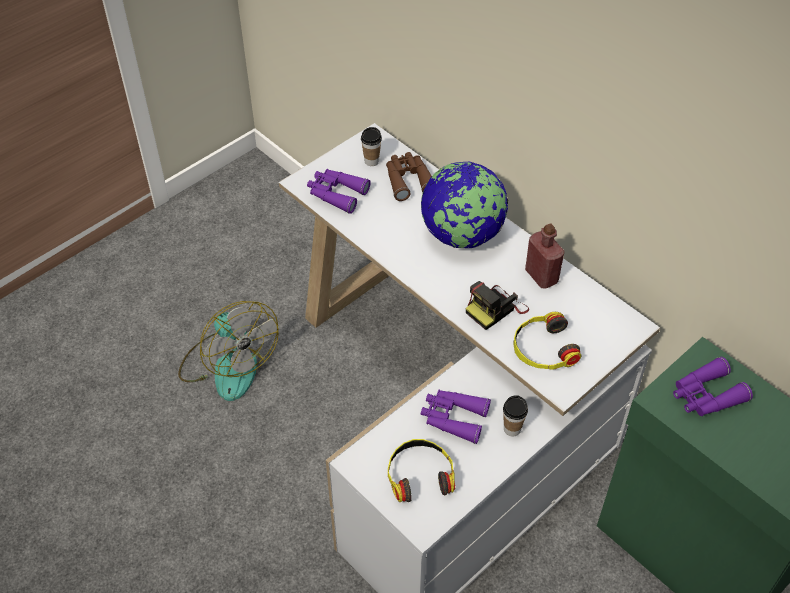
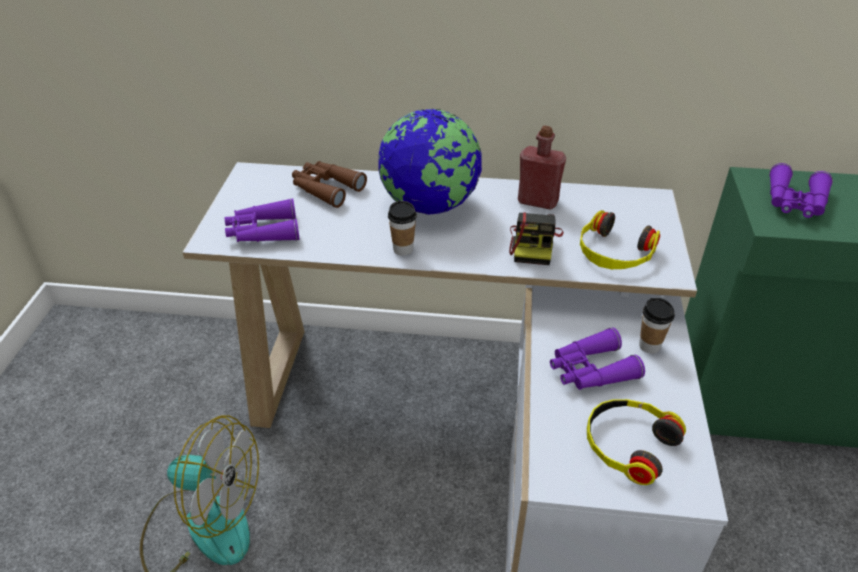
camera: 40 degrees left, 10 degrees down
cup [361,127,382,166] -> cup moved to [388,201,417,256]

